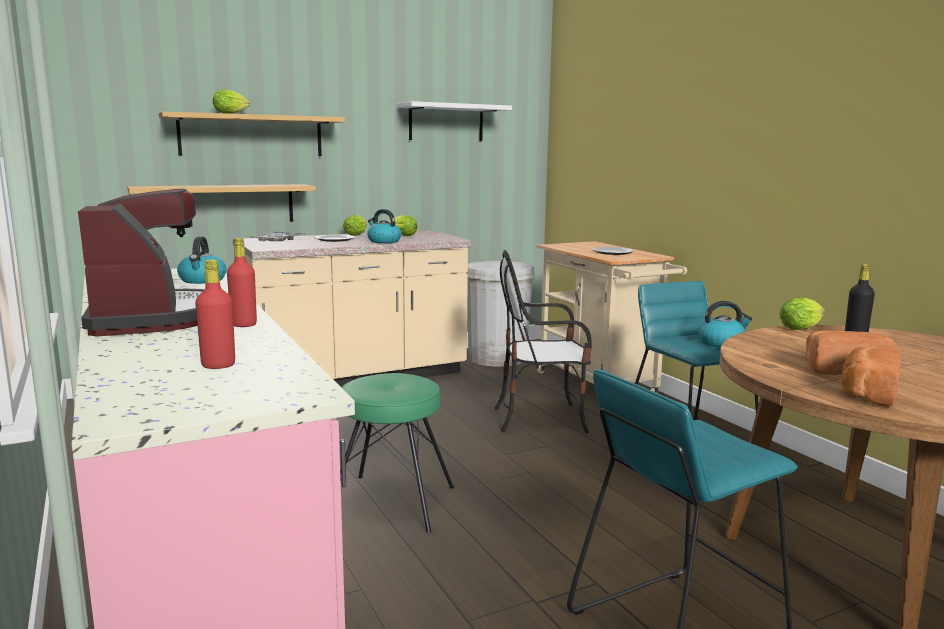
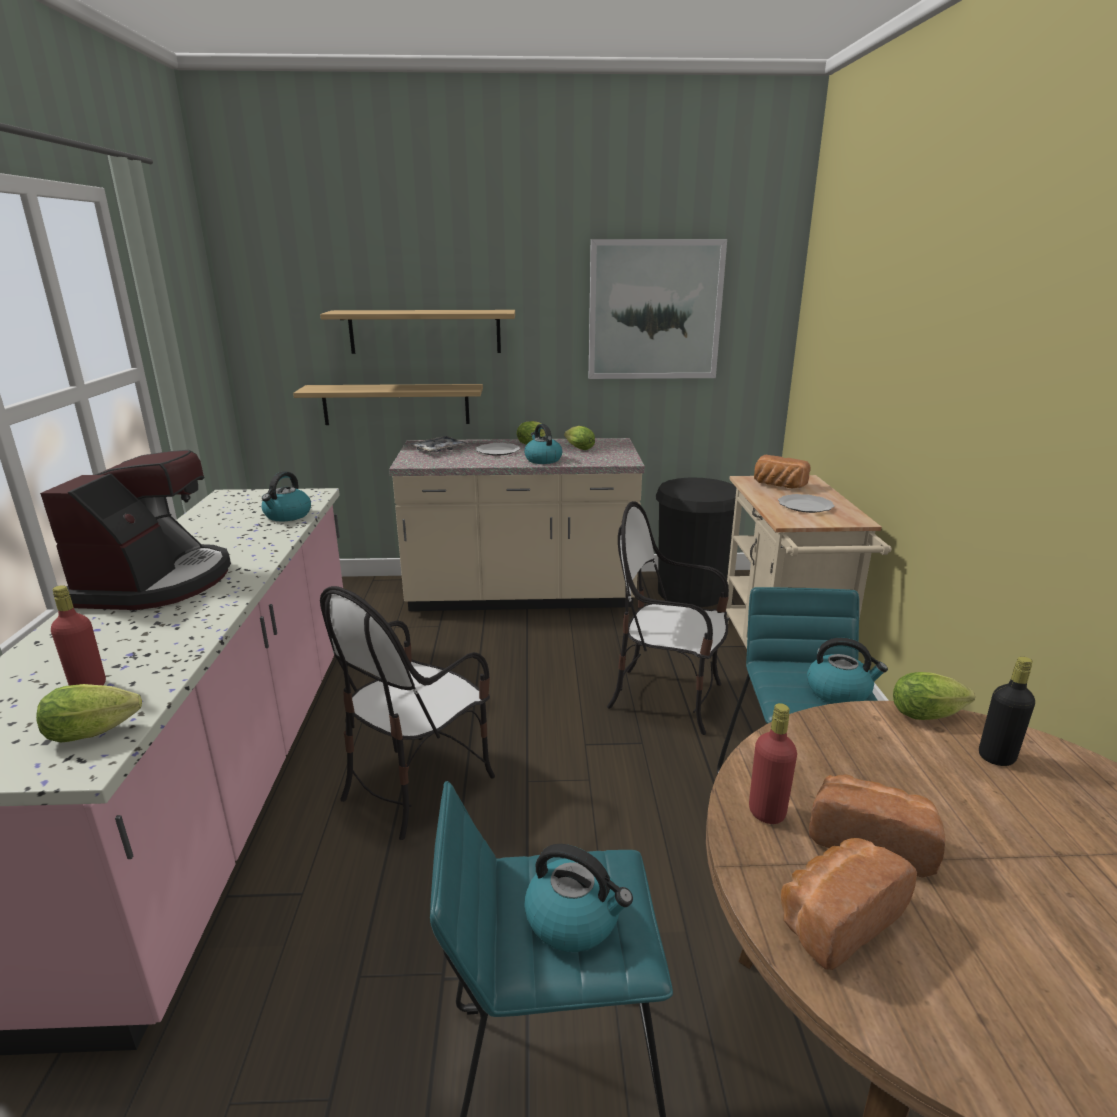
camera: 25 degrees right, 10 degrees up
lettuce [213,89,250,114] -> lettuce moved to [36,684,142,743]
red bottle [227,238,257,327] -> red bottle moved to [749,703,797,824]
green stool [340,373,454,533] -> chair [320,586,495,840]
white shelf [396,101,512,141] -> picture [589,239,727,379]
white trash can [466,261,535,367] -> black trash can [656,477,736,607]
none -> kettle [524,844,633,952]
none -> bread [754,455,811,488]

